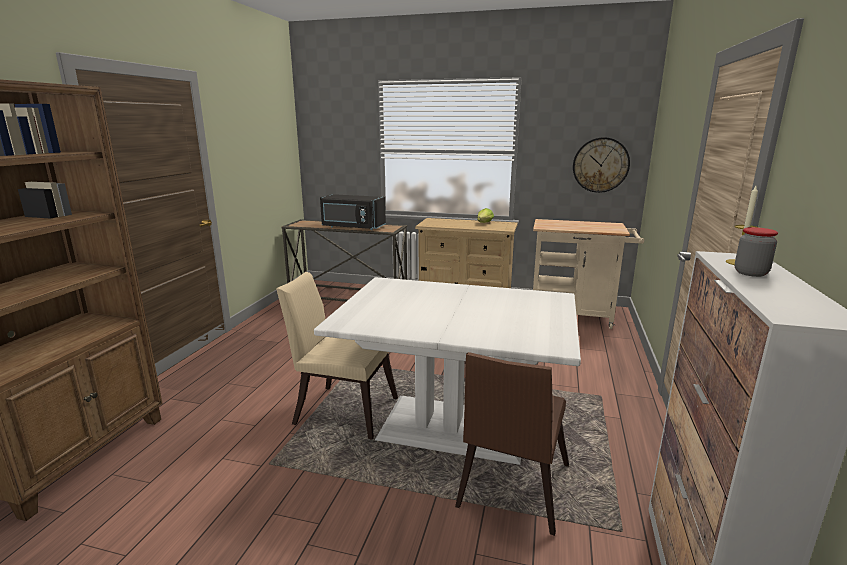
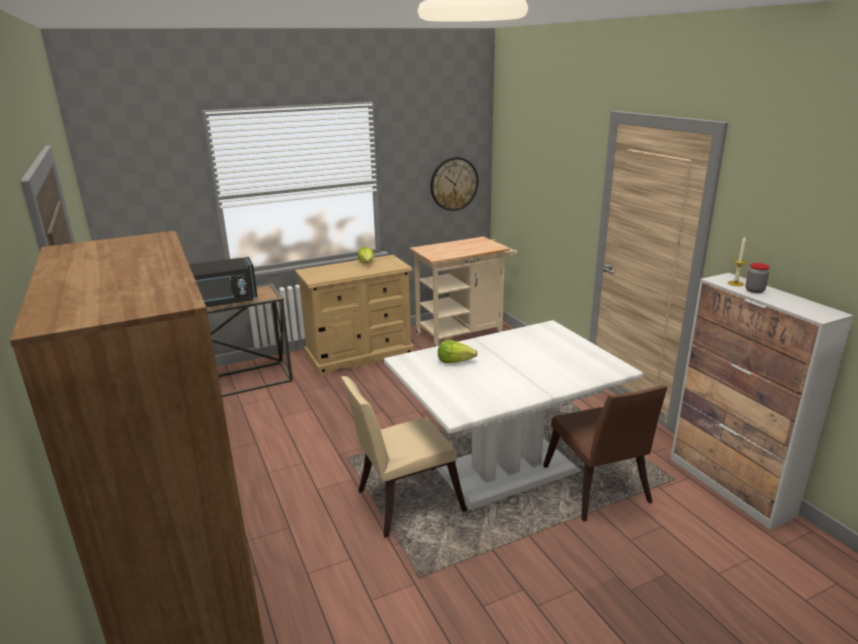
camera: 40 degrees left, 5 degrees up
none -> lettuce [438,340,478,363]

